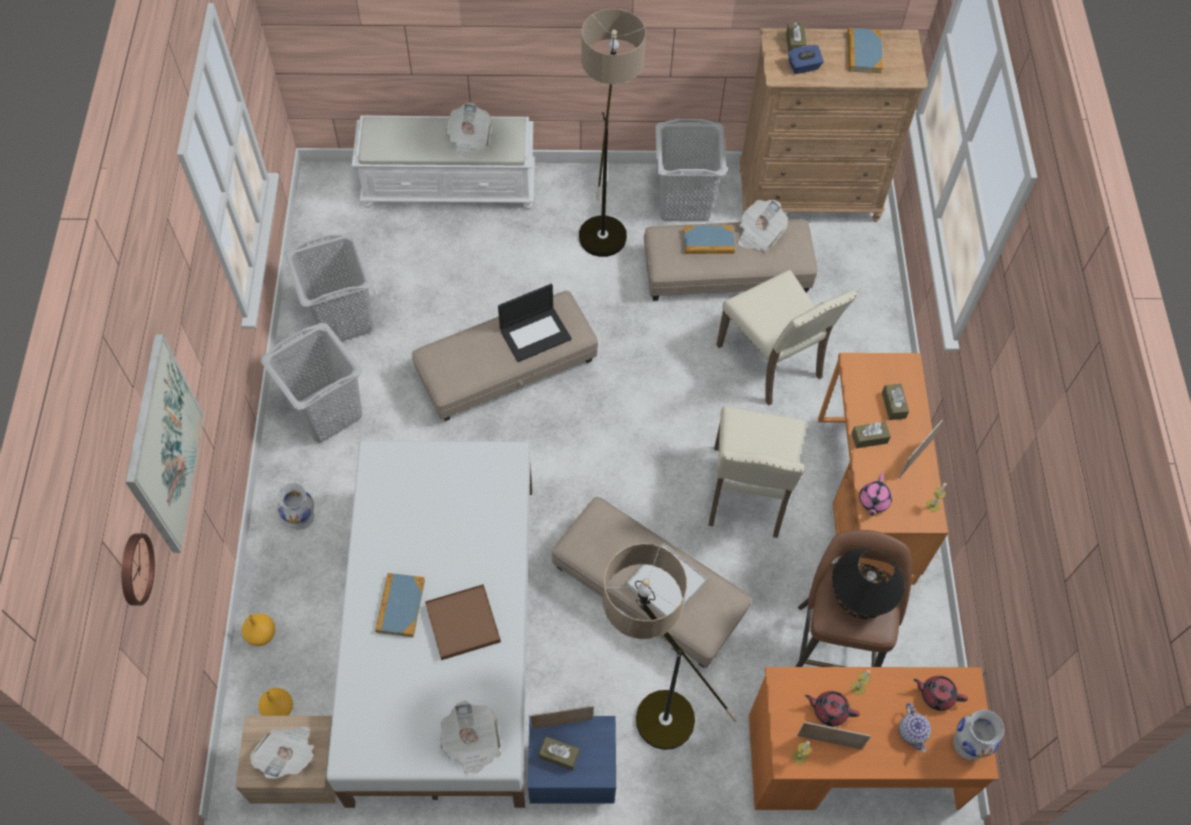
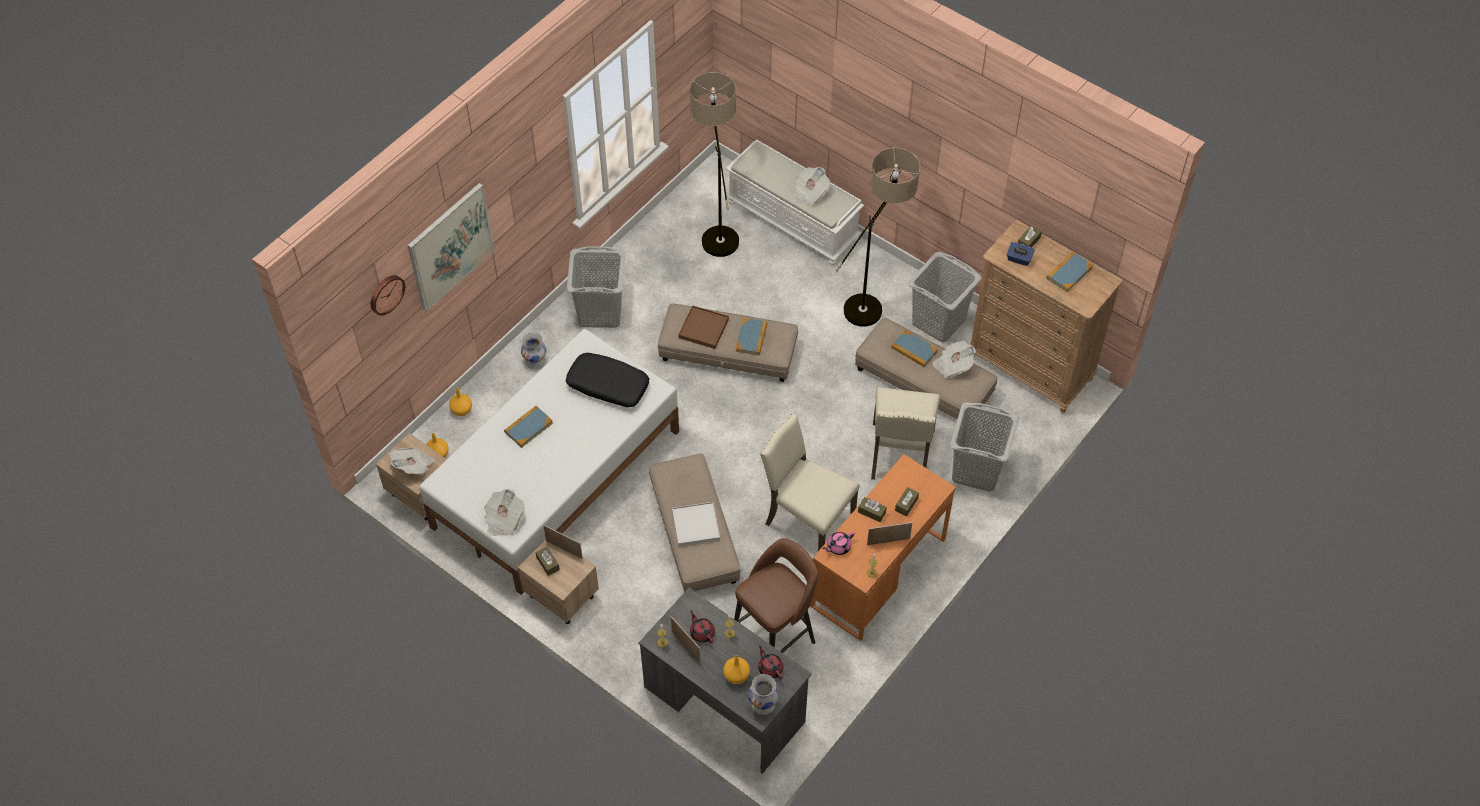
camera: 40 degrees right, 5 degrees down
grey laundry basket [284,232,374,342] -> grey laundry basket moved to [950,402,1019,491]
brown tray [425,584,501,660] -> brown tray moved to [678,305,729,349]
laptop [498,284,572,362] -> book [736,318,767,355]
blue nightstand [528,716,616,804] -> beige nightstand [518,539,599,624]
floor lamp [603,543,737,750] -> floor lamp moved to [690,72,739,257]
beige chair [708,406,807,538] -> beige chair turned 75 degrees clockwise [760,414,860,551]
orange desk [749,667,999,810] -> grey desk [638,588,812,774]
black table lamp [832,548,905,619] -> none
teapot [899,703,931,752] -> orange vase [723,655,750,684]
none -> black pillow [566,353,649,407]

